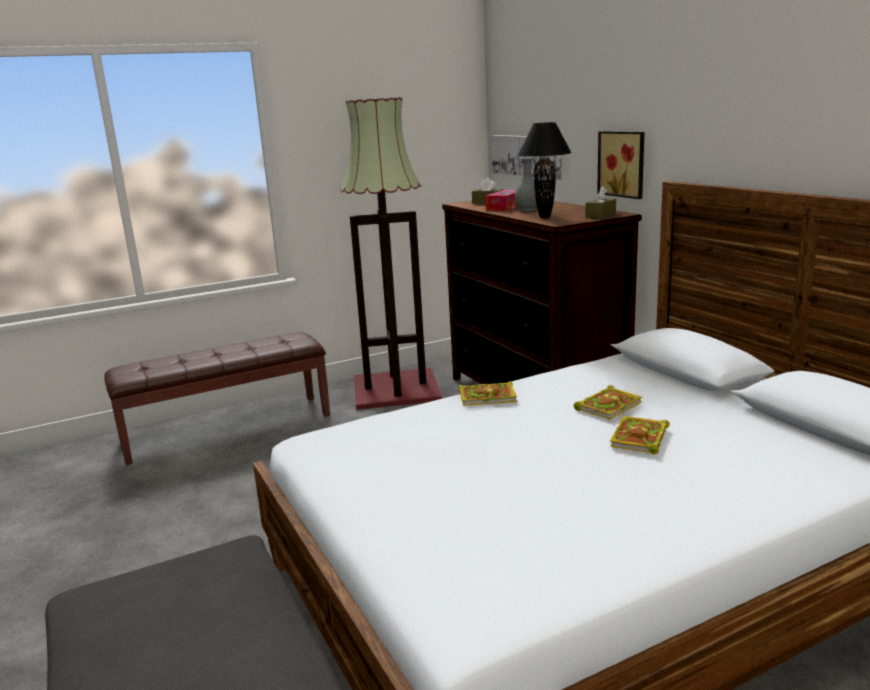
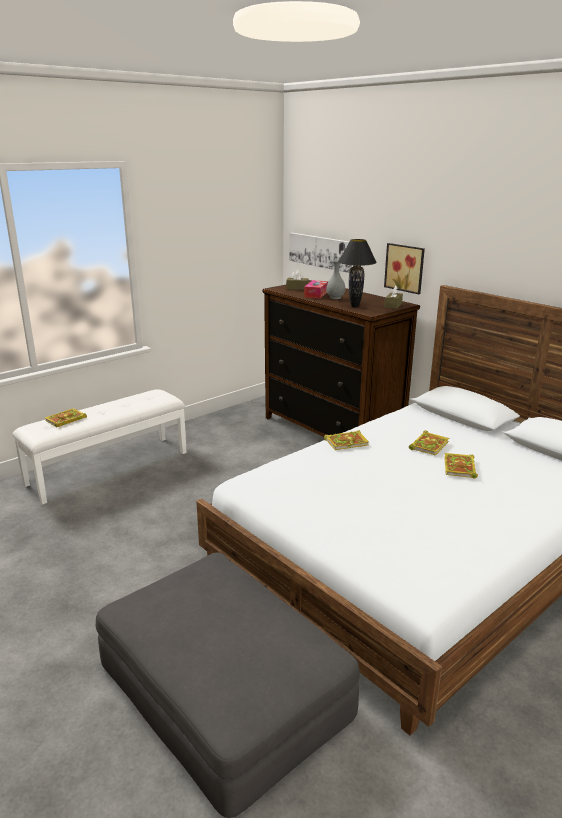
camera: 15 degrees left, 5 degrees up
brown bench [104,332,330,465] -> white bench [12,389,187,505]
floor lamp [340,97,442,410] -> none
none -> book [45,408,87,428]

